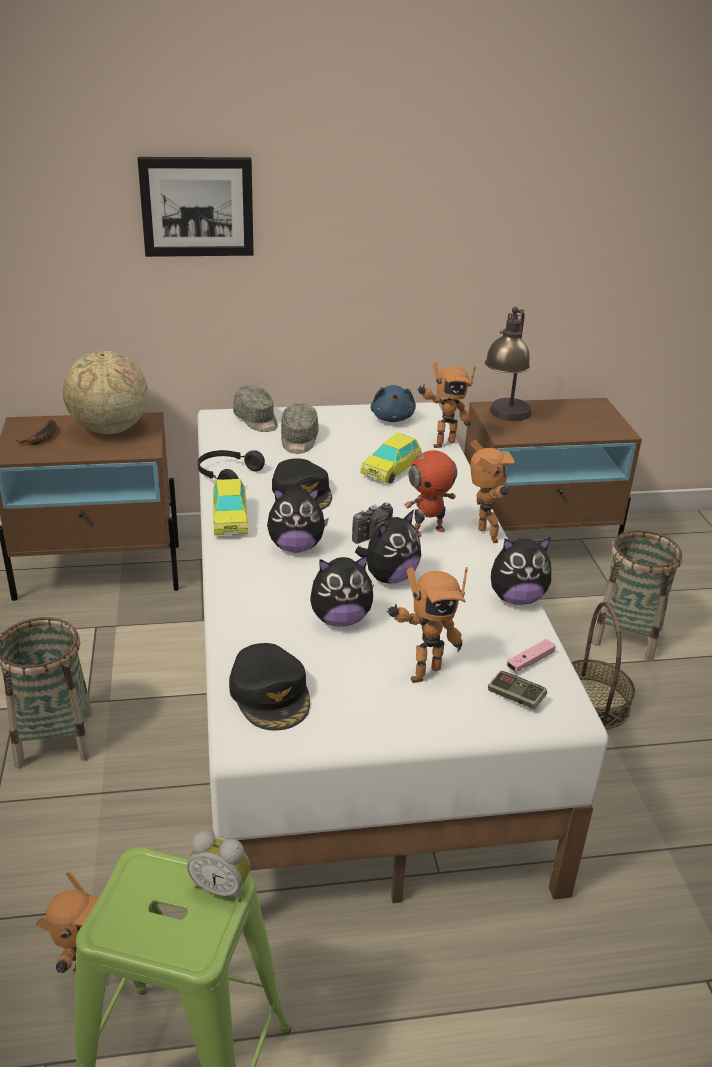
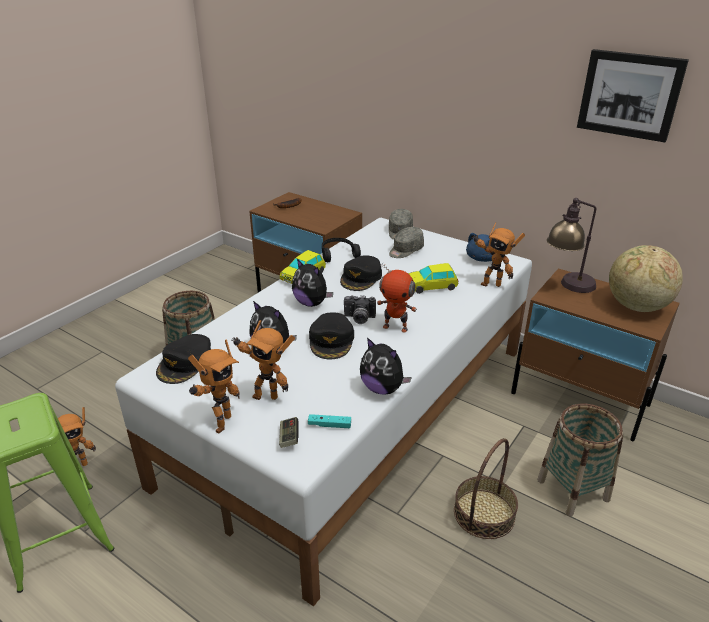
camera: 45 degrees right, 0 degrees up
globe [63,351,148,434] -> globe moved to [609,245,683,312]
picture [138,157,254,257] -> picture moved to [577,49,689,142]
alarm clock [187,831,250,902] -> none
plush toy [355,509,421,584] -> black cap [309,312,354,360]
toy robot [470,440,515,543] -> toy robot moved to [188,339,240,433]
pink game controller [507,639,556,672] -> turquoise game controller [308,414,351,428]

